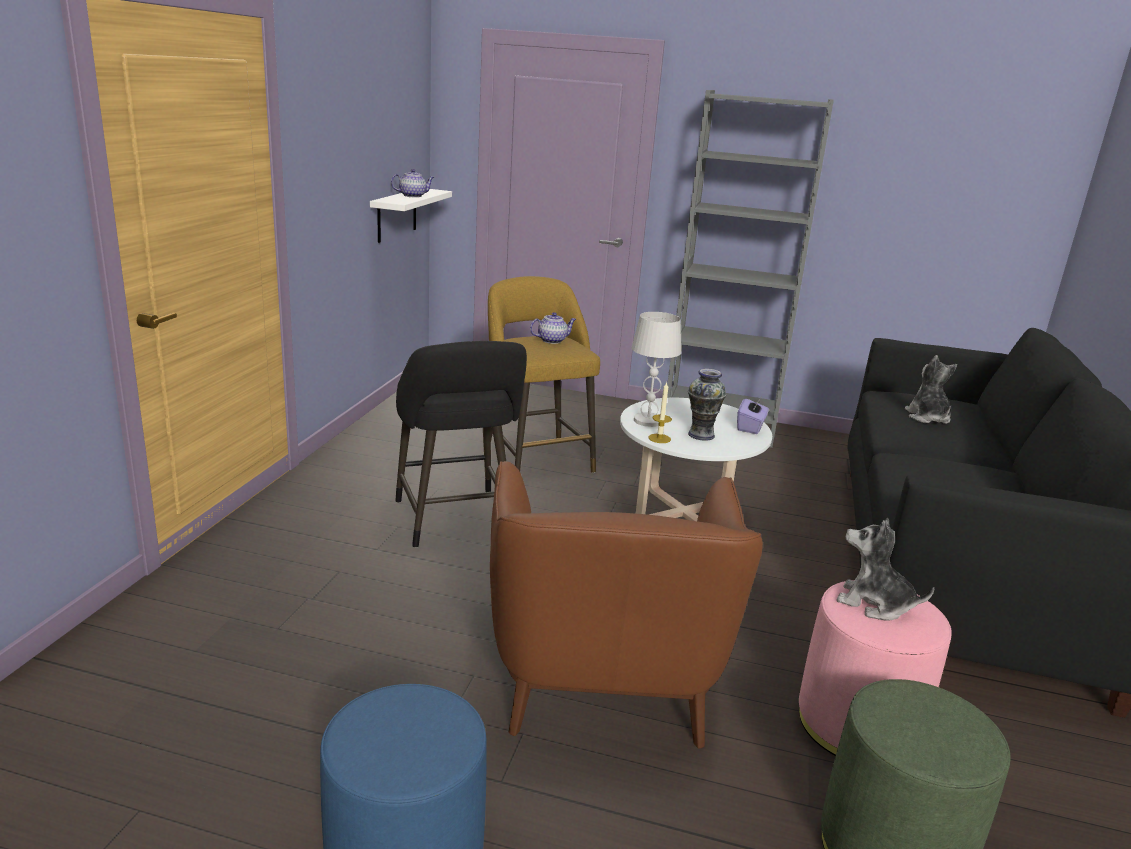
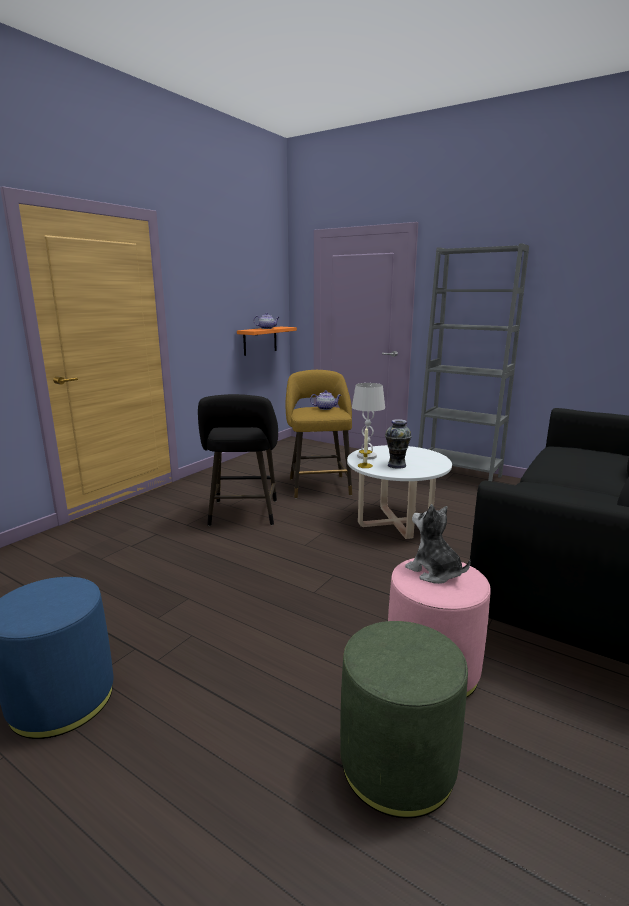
camera: 20 degrees right, 5 degrees down
white shelf [370,189,452,243] -> orange shelf [237,327,297,356]
brown armchair [490,461,763,749] -> none
purple tissue box [737,398,769,434] -> none
plush toy [905,355,957,424] -> none

